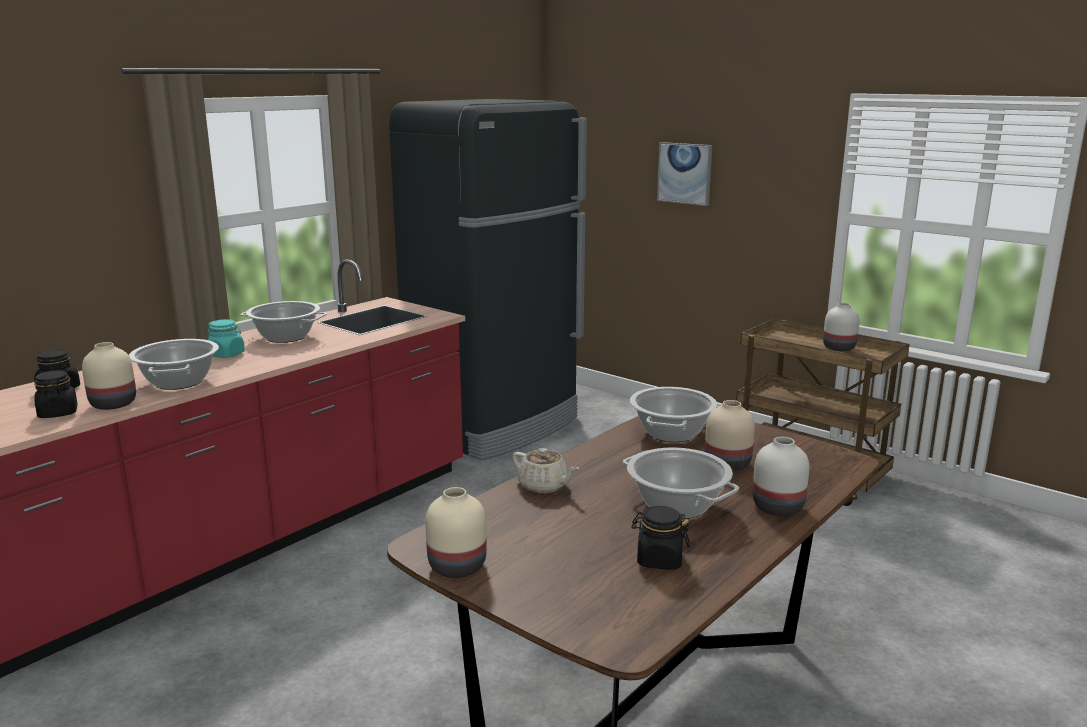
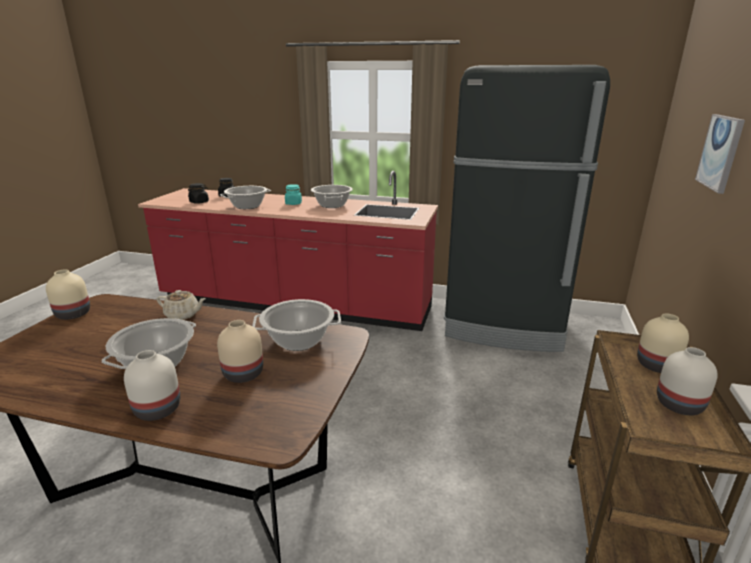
camera: 65 degrees right, 5 degrees up
beige vase [82,342,136,410] -> beige vase moved to [637,314,689,373]
beige teapot [512,448,579,493] -> beige teapot turned 90 degrees counterclockwise [156,290,206,320]
black jar [632,506,690,569] -> none

